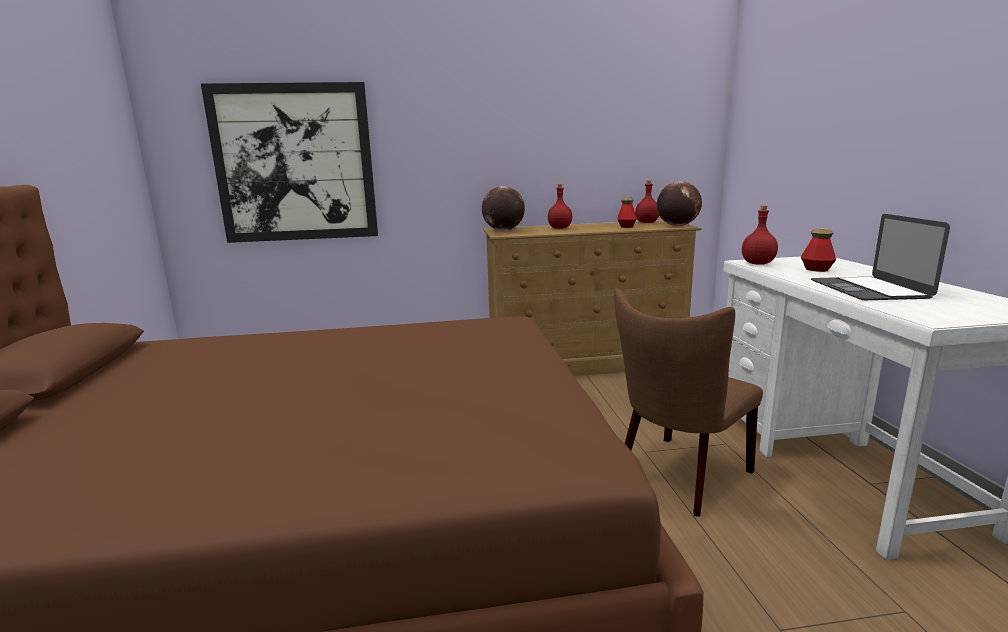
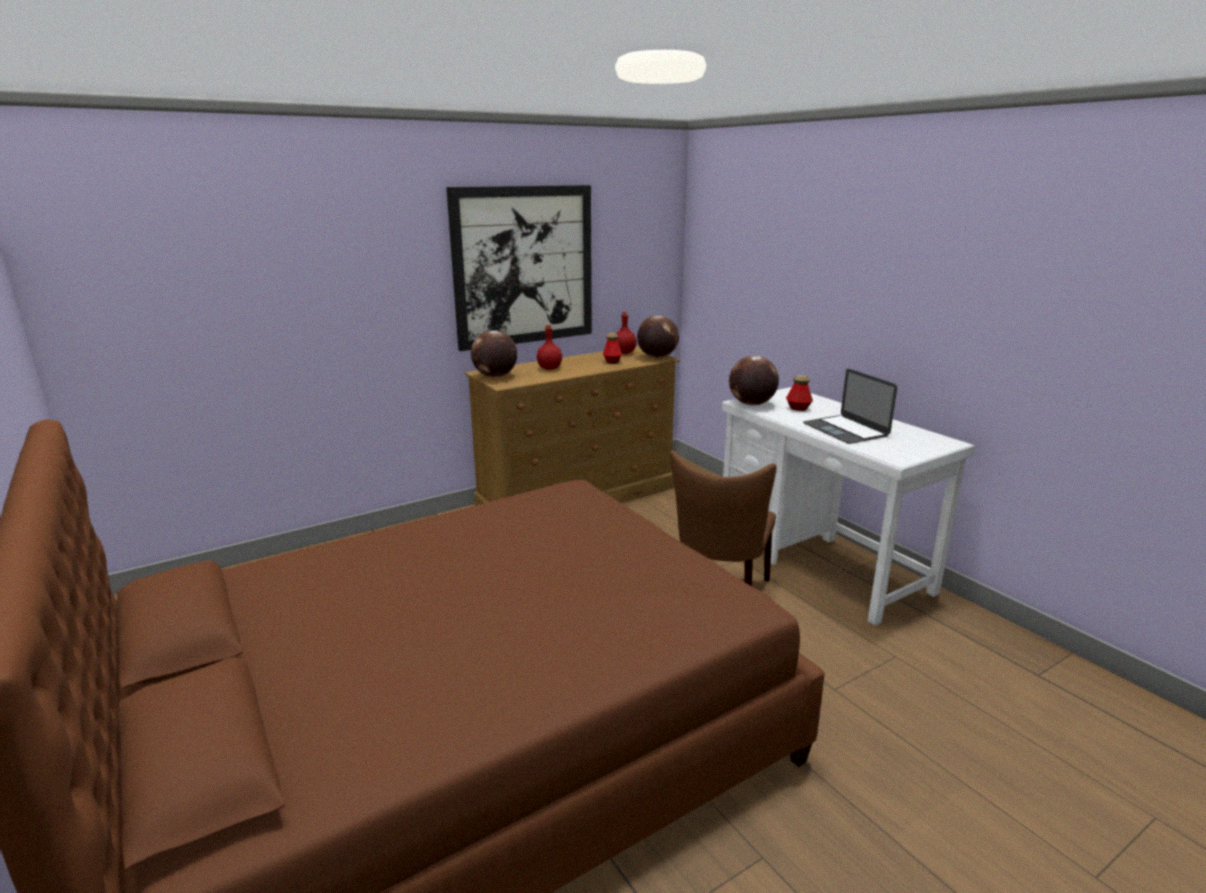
camera: 25 degrees left, 5 degrees up
picture [201,82,378,243] -> picture moved to [446,185,592,351]
red bottle [742,206,778,265] -> globe [729,356,779,406]

